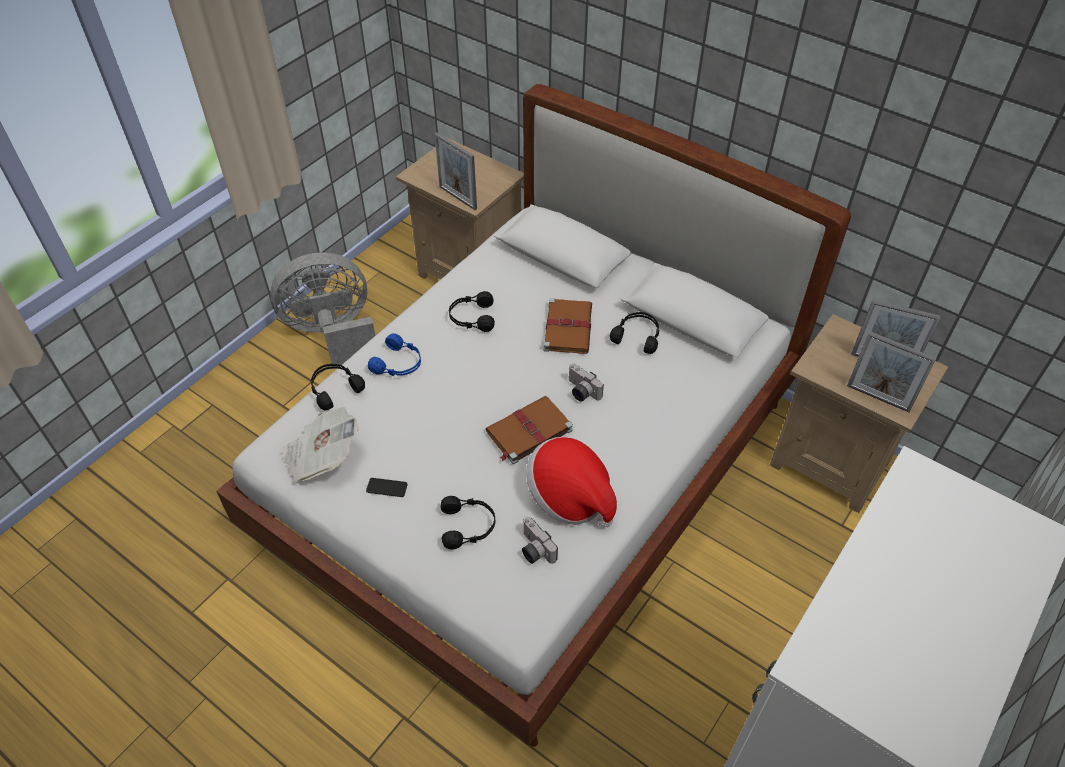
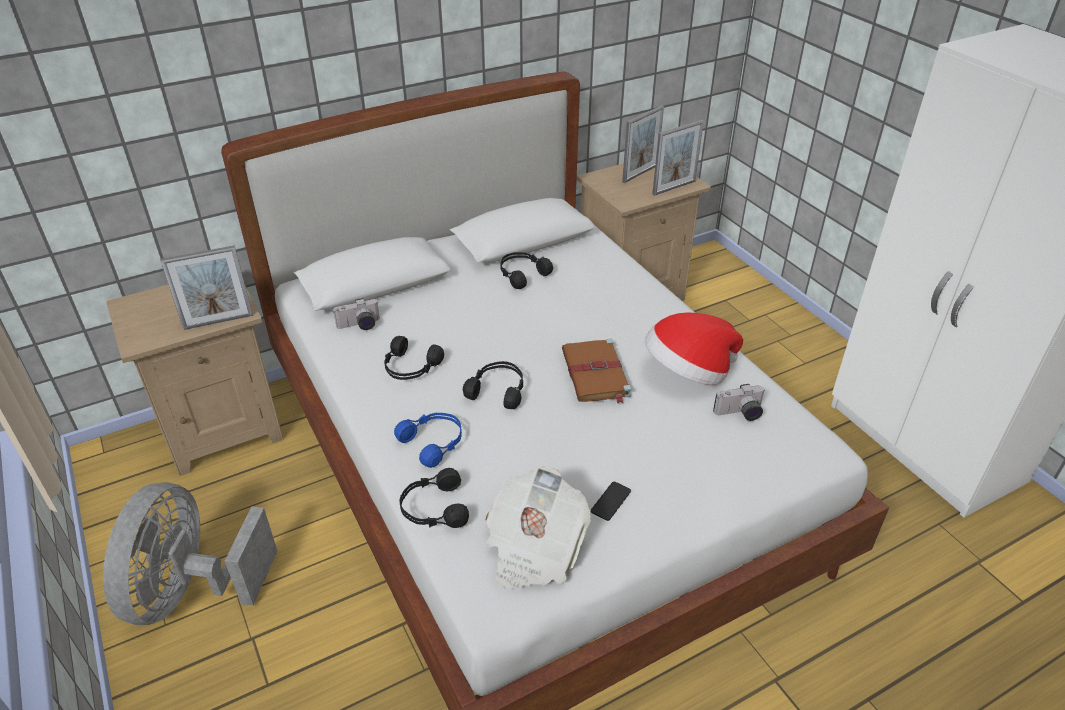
camera: 65 degrees left, 10 degrees down
black headphones [440,496,495,550] -> black headphones moved to [463,361,523,409]
brown book [543,298,592,354] -> none
camera [568,363,604,402] -> camera moved to [333,298,380,330]

